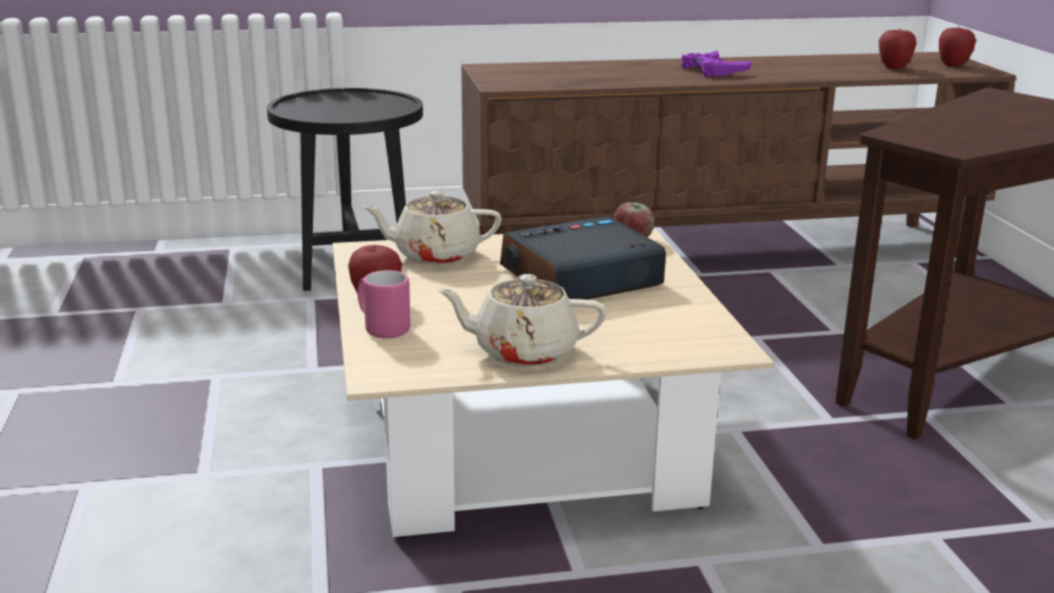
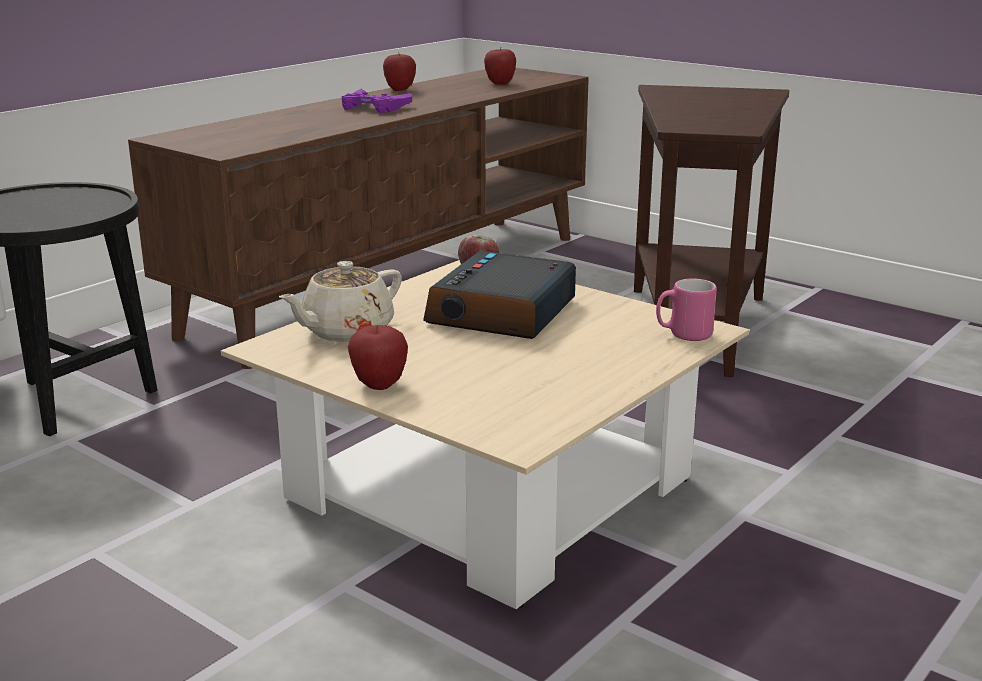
camera: 40 degrees left, 0 degrees up
pink mug [357,270,410,338] -> pink mug moved to [656,278,717,341]
beige teapot [437,274,607,367] -> none
apple [939,26,976,66] -> apple moved to [383,52,416,91]

